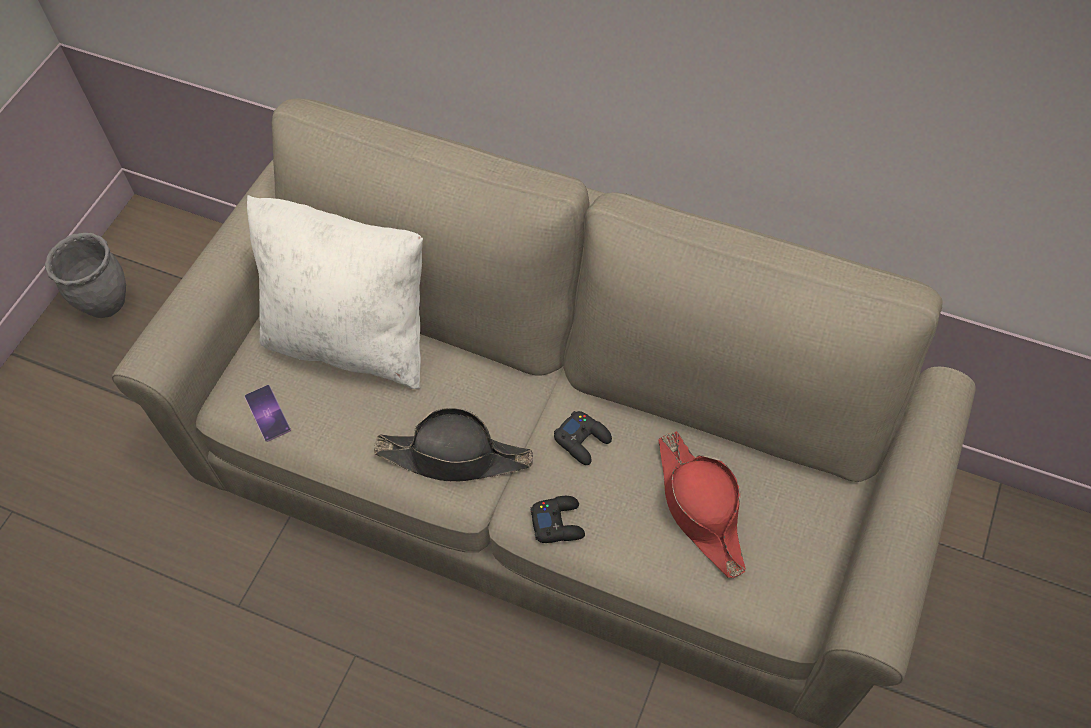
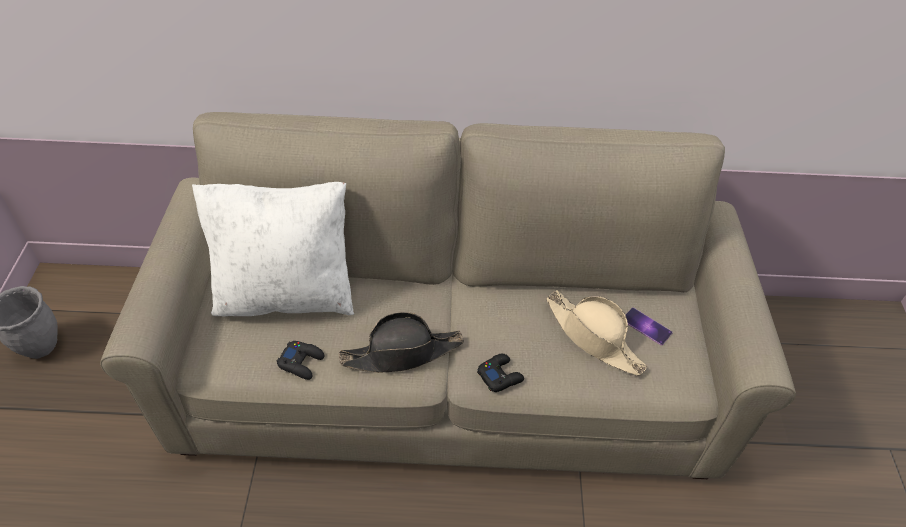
camera: 25 degrees left, 10 degrees down
phone [245,385,291,442] -> phone moved to [626,307,673,345]
black game controller [554,411,612,465] -> black game controller moved to [277,341,324,380]
red hat [658,431,746,579] -> beige hat [546,290,647,376]

